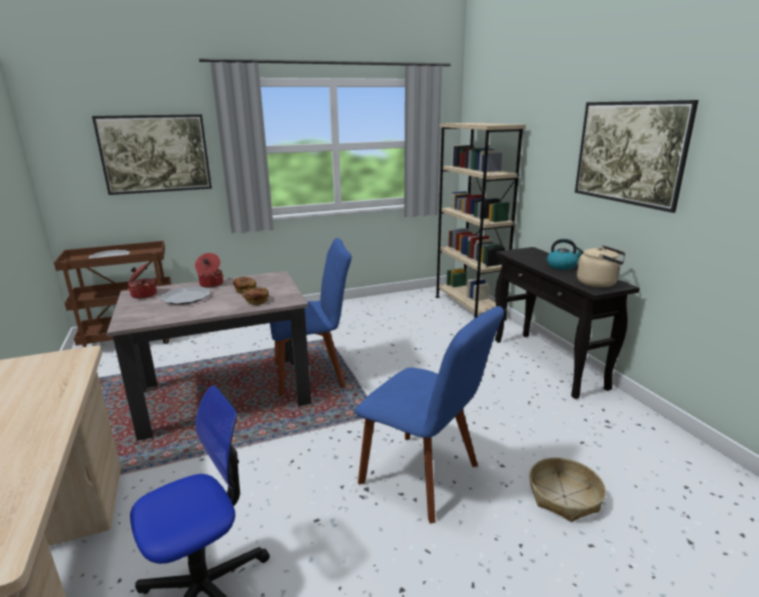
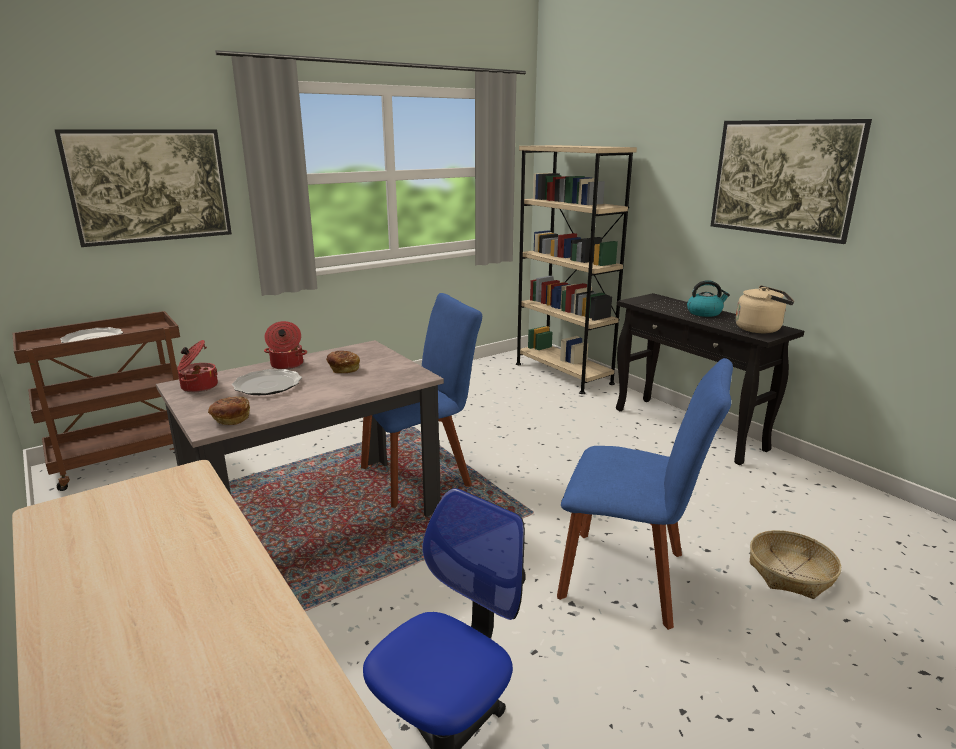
camera: 15 degrees left, 0 degrees up
bread [242,287,269,305] -> bread moved to [208,396,250,425]

